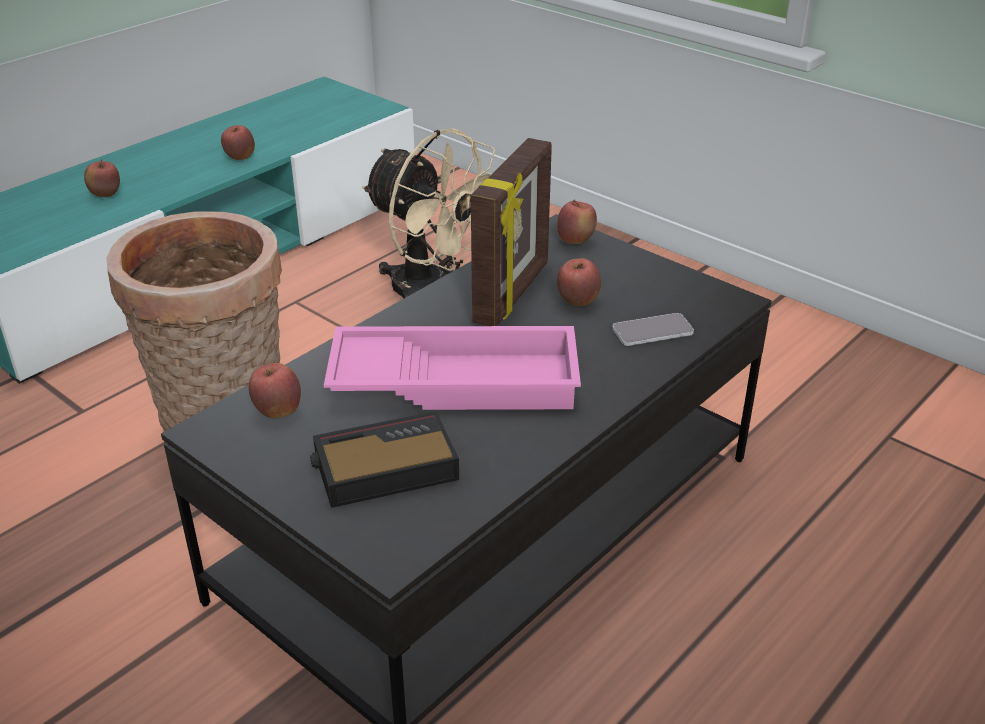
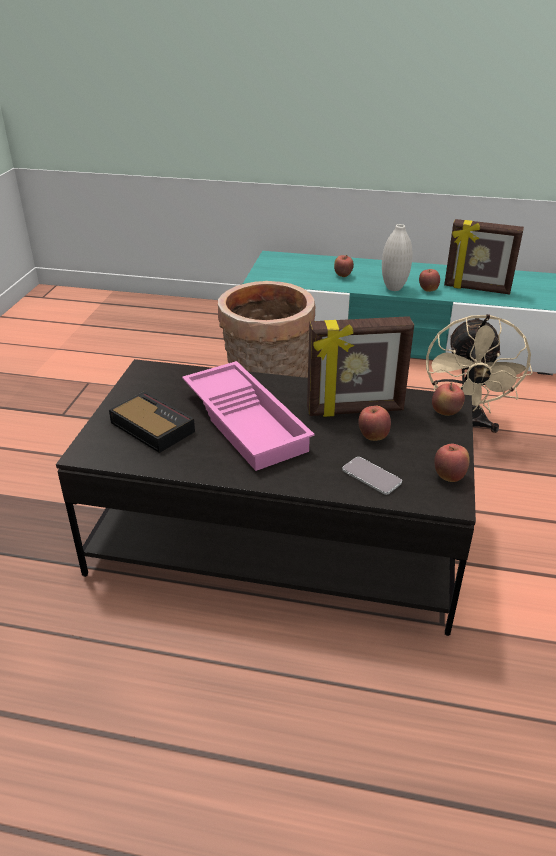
camera: 60 degrees right, 0 degrees up
apple [249,363,301,419] -> apple moved to [434,444,470,482]
none -> white vase [382,224,413,291]
none -> picture frame [444,219,524,295]

